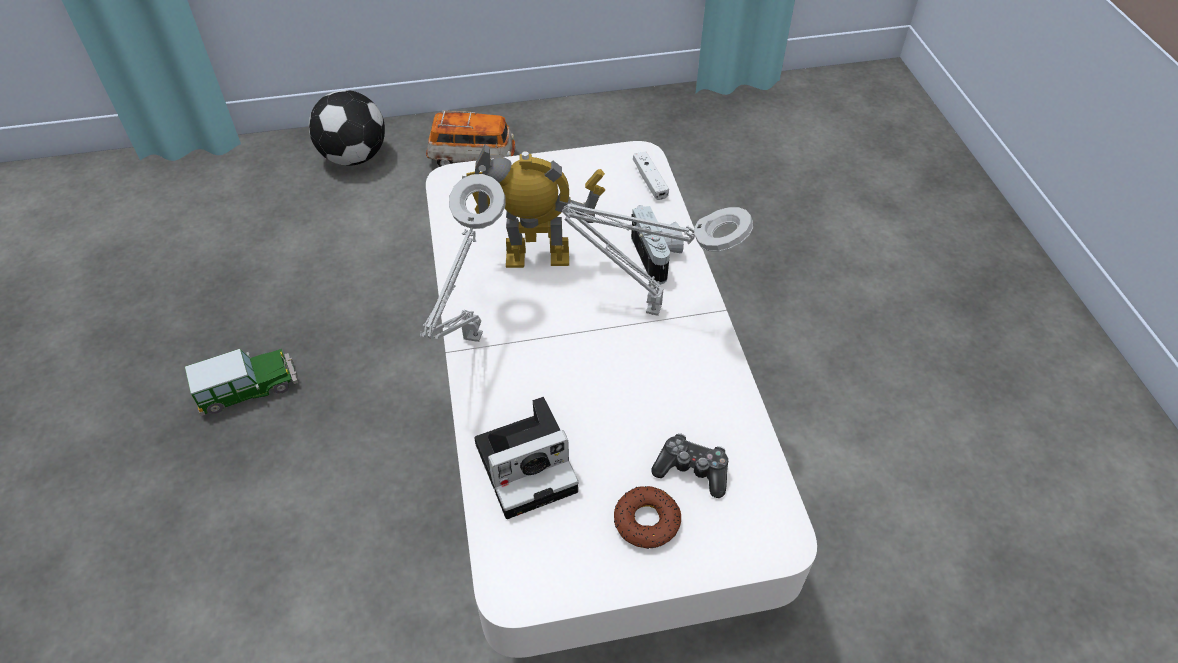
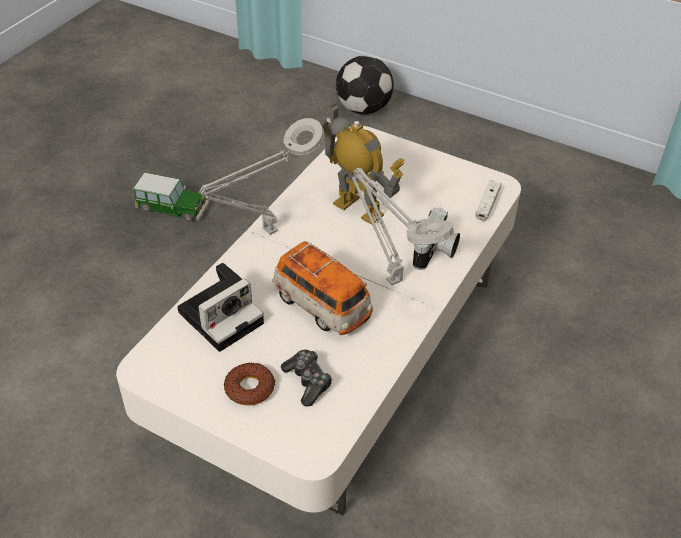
camera: 40 degrees right, 5 degrees down
toy car [426,111,515,167] -> toy car moved to [272,241,373,335]
camera [474,397,579,519] -> camera turned 60 degrees counterclockwise [177,263,264,352]

